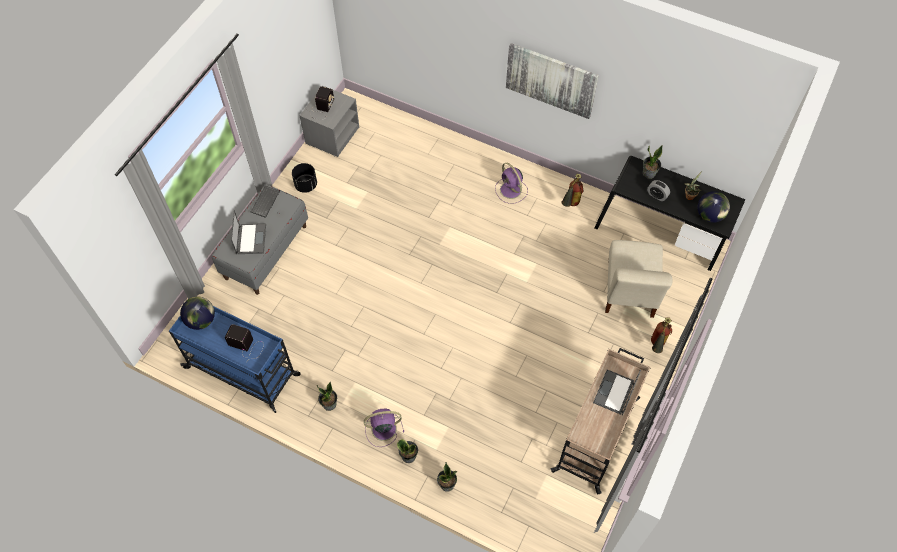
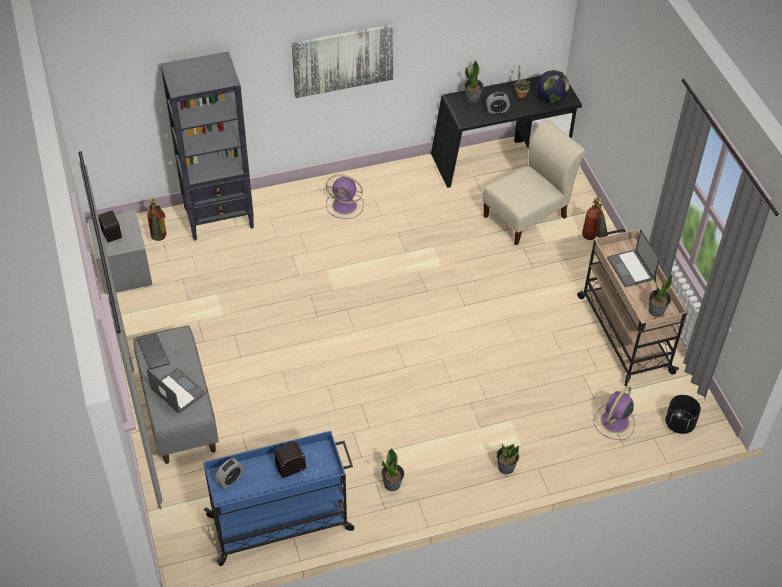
camera: 45 degrees left, 10 degrees down
globe [180,296,215,330] -> alarm clock [215,458,244,488]
black planter [292,163,317,193] -> black planter moved to [665,395,701,434]
purple fan [364,409,404,447] -> purple fan moved to [593,386,635,440]
potted plant [437,462,458,492] -> potted plant moved to [649,274,672,317]
fire extinguisher [562,174,584,207] -> fire extinguisher moved to [147,197,166,241]
beige chair [605,240,672,318] -> beige chair turned 90 degrees counterclockwise [482,120,585,245]
none -> black bookcase [161,51,254,241]

